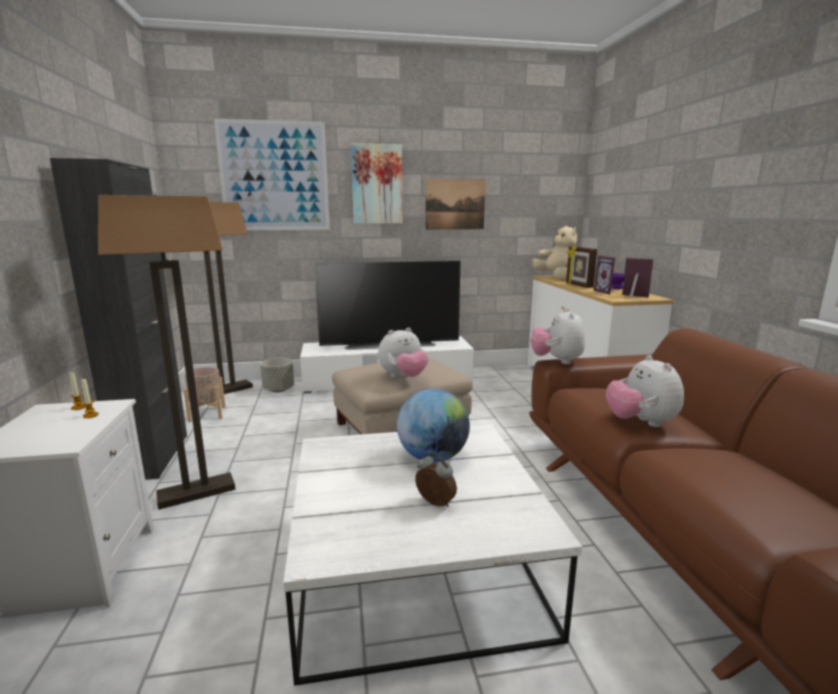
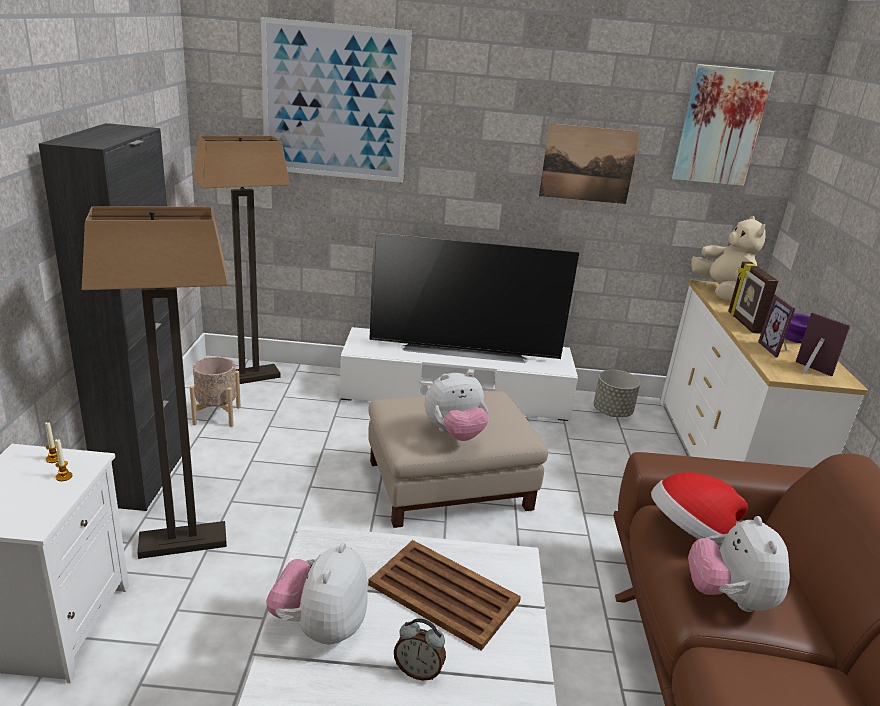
camera: 10 degrees right, 10 degrees up
grey planter [260,358,294,392] -> grey planter moved to [594,370,640,417]
picture [351,143,402,224] -> picture moved to [672,64,774,186]
globe [397,389,470,462] -> brown tray [368,540,521,651]
alarm clock [415,453,457,507] -> alarm clock turned 150 degrees clockwise [394,618,446,681]
plush toy [531,308,585,364] -> plush toy moved to [266,543,368,645]
none -> hat [651,472,748,548]

